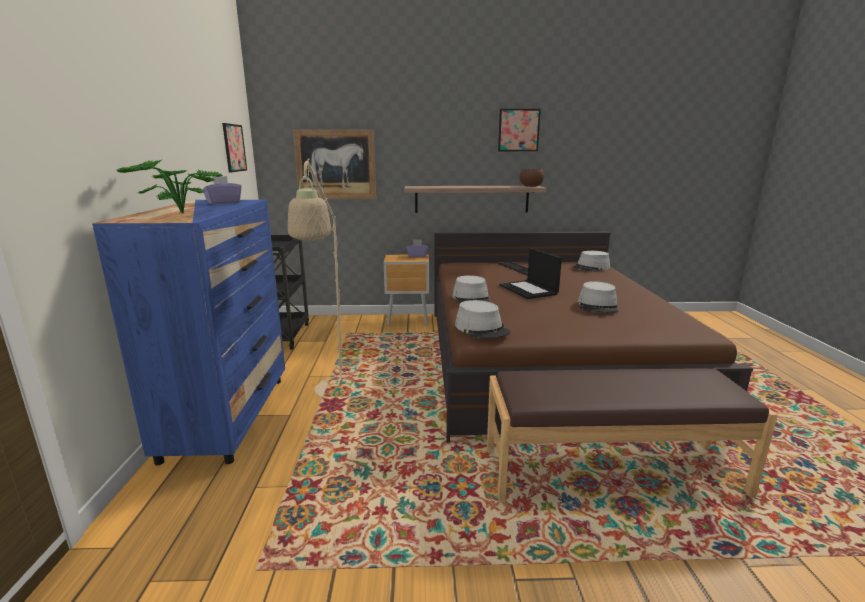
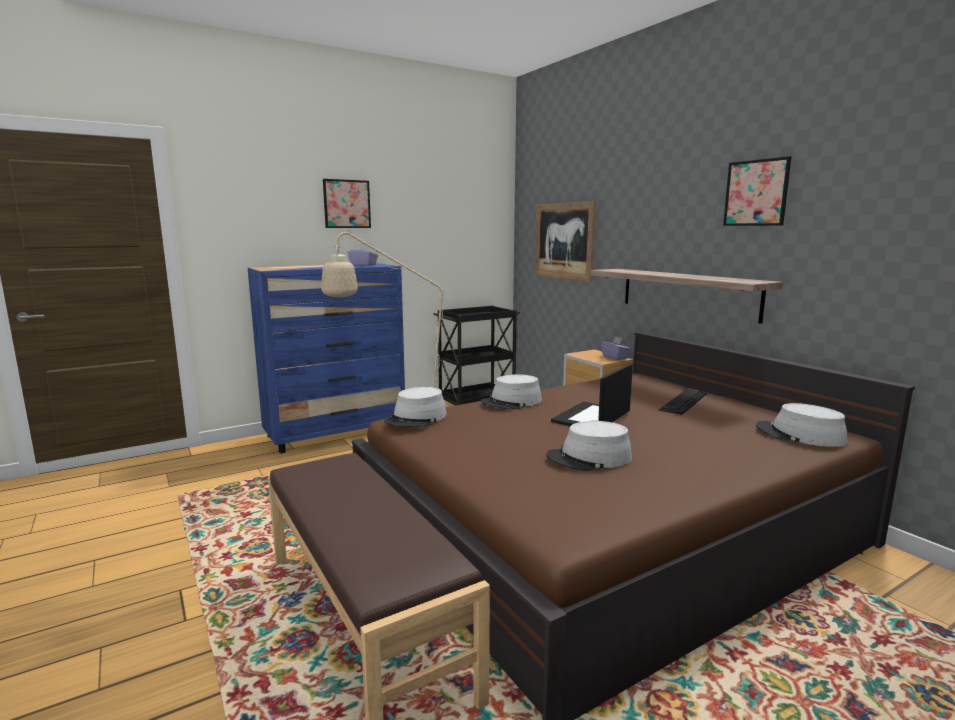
camera: 60 degrees right, 5 degrees down
potted plant [117,160,223,213] -> none
picture [222,123,247,172] -> picture moved to [323,179,371,228]
brown bowl [519,169,544,187] -> none

